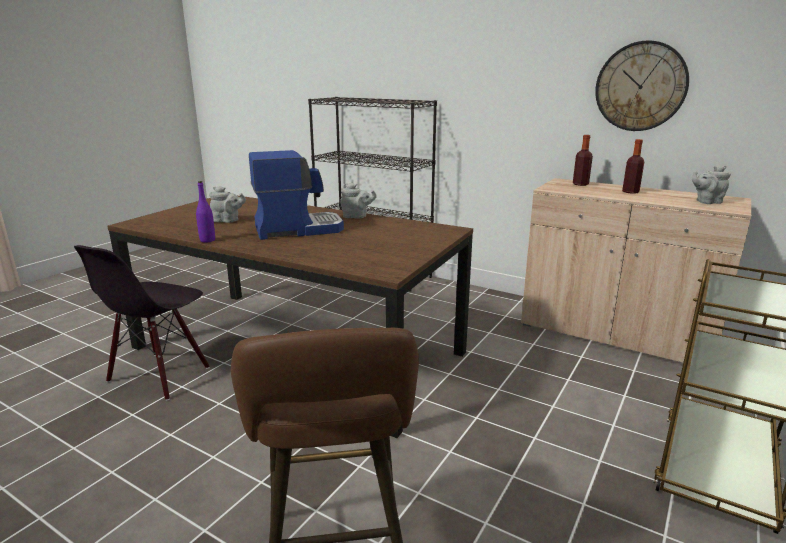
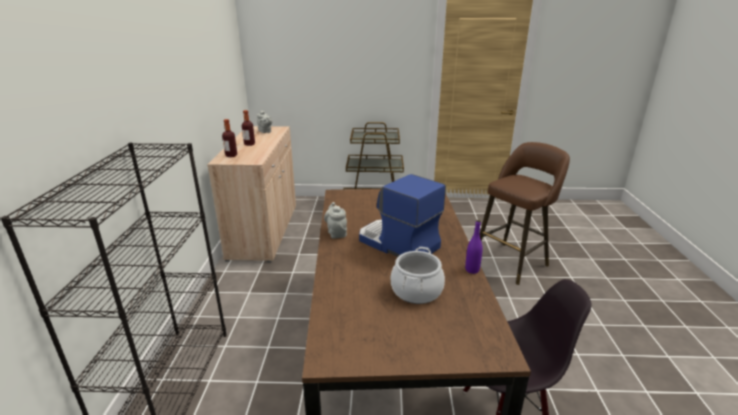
camera: 120 degrees left, 5 degrees up
grey teapot [209,186,246,223] -> cooking pot [391,247,445,304]
wall clock [595,40,689,131] -> none

